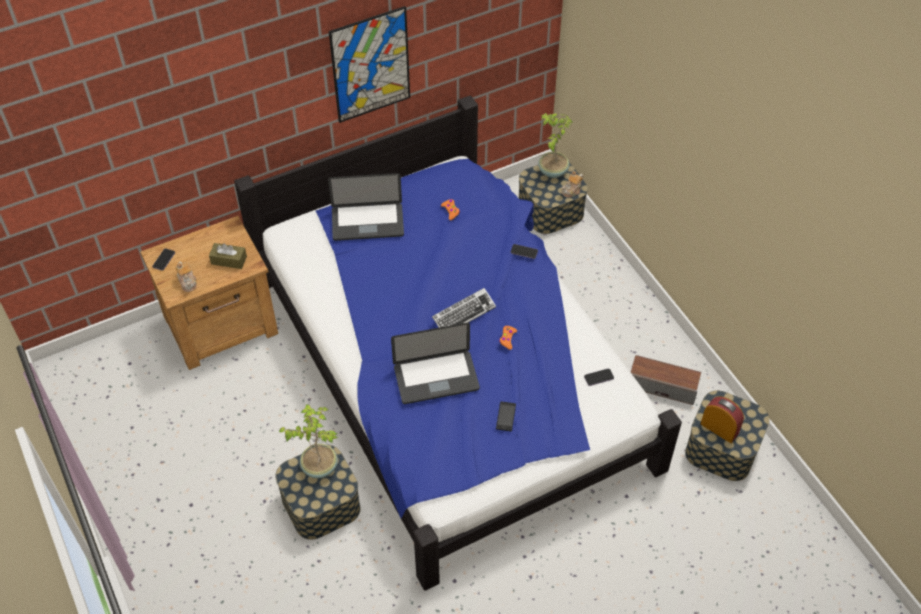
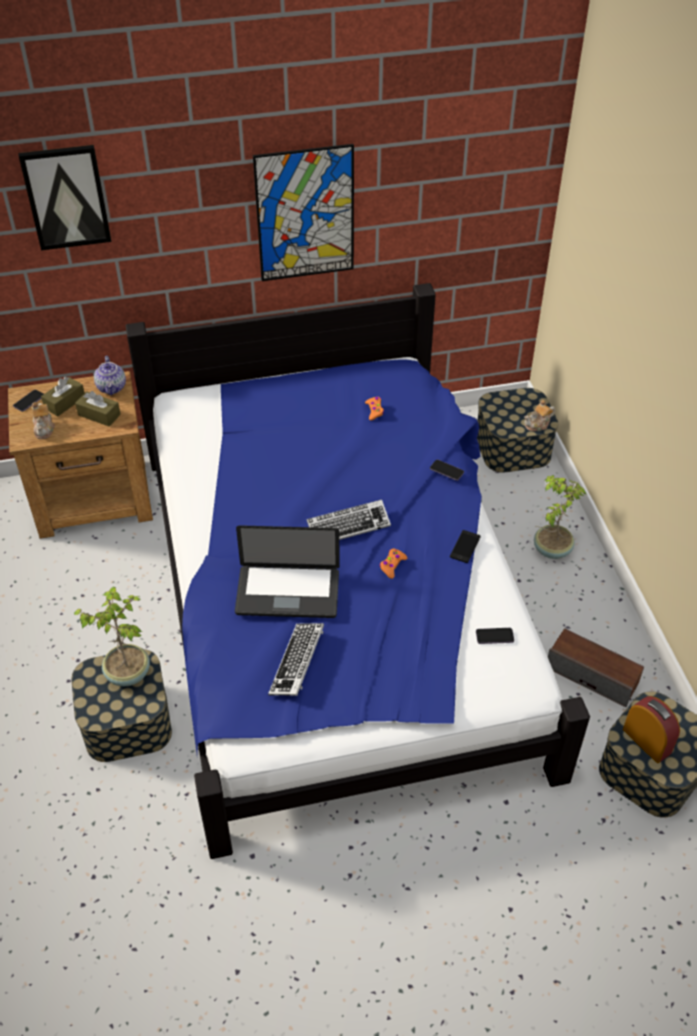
camera: 15 degrees right, 5 degrees down
laptop [328,173,404,241] -> none
phone [496,402,516,431] -> phone moved to [450,530,481,563]
potted plant [538,113,573,178] -> potted plant moved to [534,475,586,559]
none -> picture [19,145,111,250]
none -> brown tissue box [41,376,85,416]
none -> teapot [94,356,126,395]
none -> keyboard [268,623,324,696]

